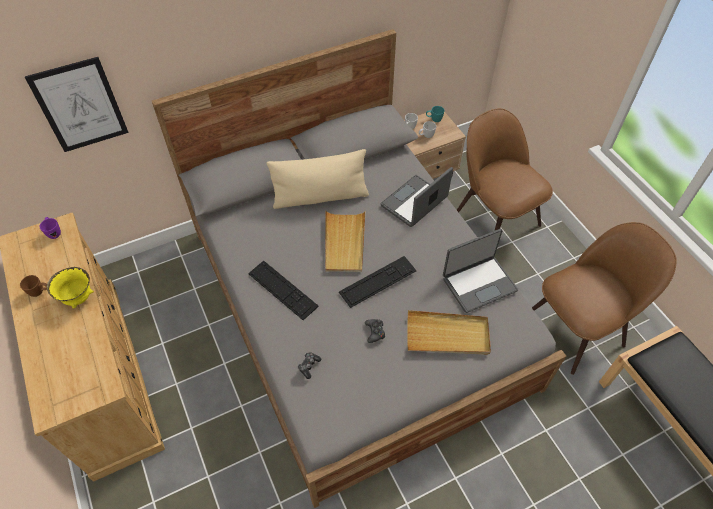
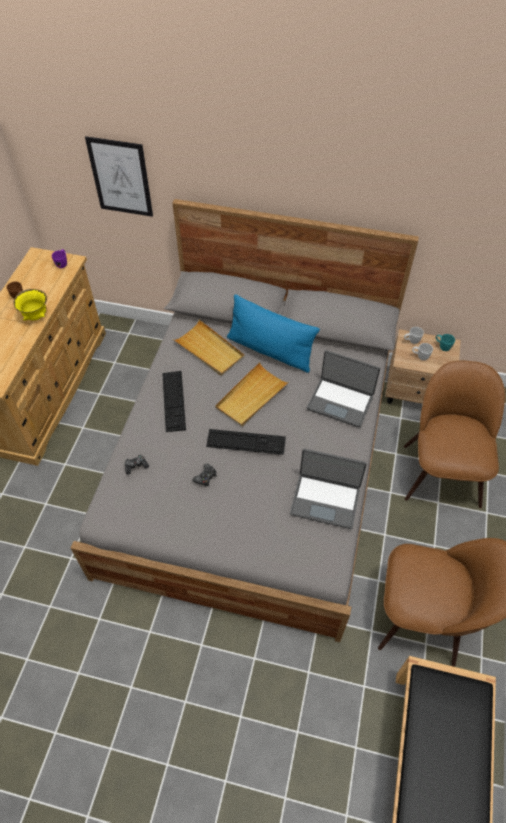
camera: 40 degrees right, 0 degrees up
beige pillow [266,149,369,209] -> blue pillow [227,294,320,373]
laptop [381,167,453,227] -> laptop turned 150 degrees counterclockwise [307,350,380,428]
beige tray [407,310,491,355] -> beige tray moved to [173,319,245,376]

